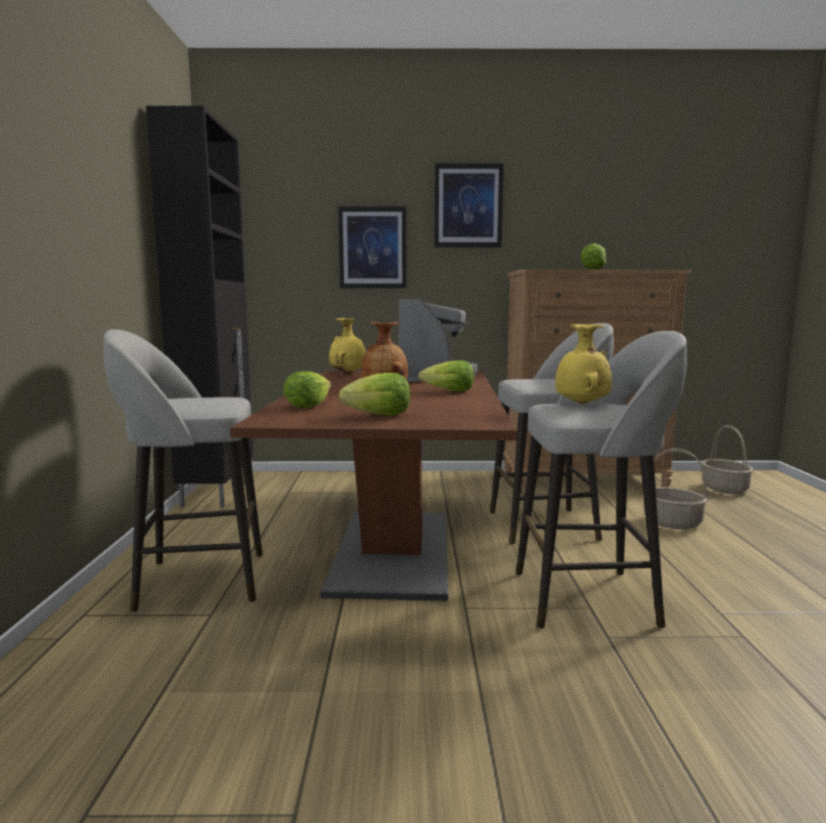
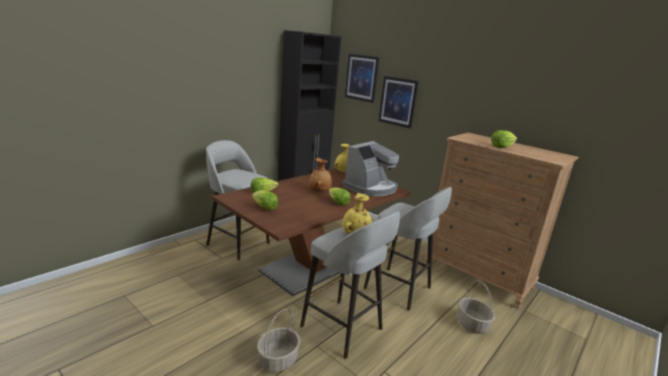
camera: 40 degrees right, 10 degrees up
picture [434,163,504,247] -> picture moved to [345,54,379,103]
basket [702,425,753,494] -> basket moved to [257,309,300,373]

